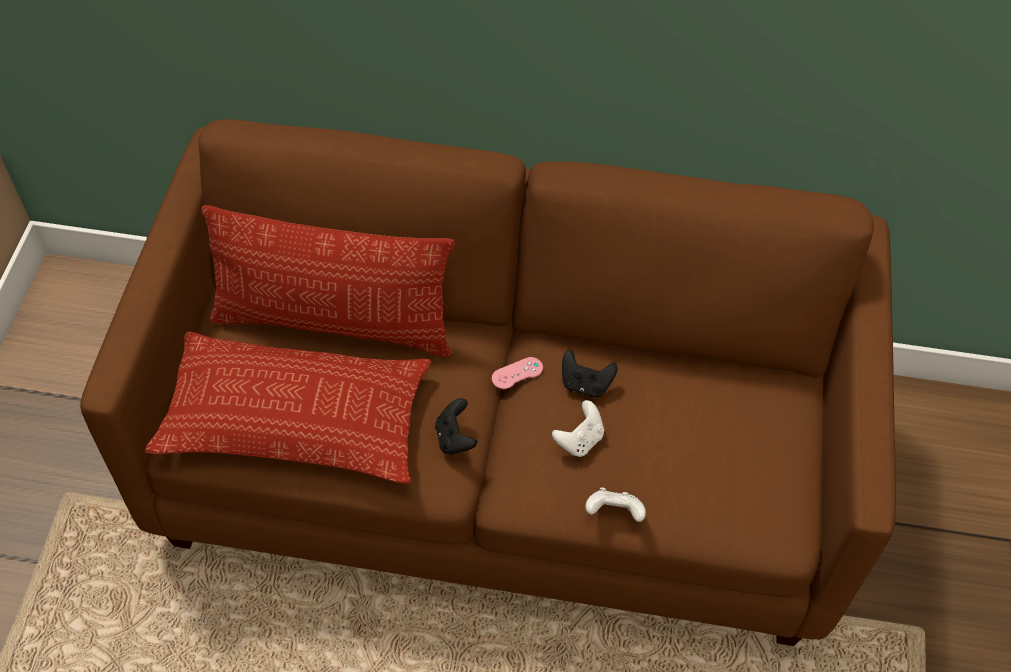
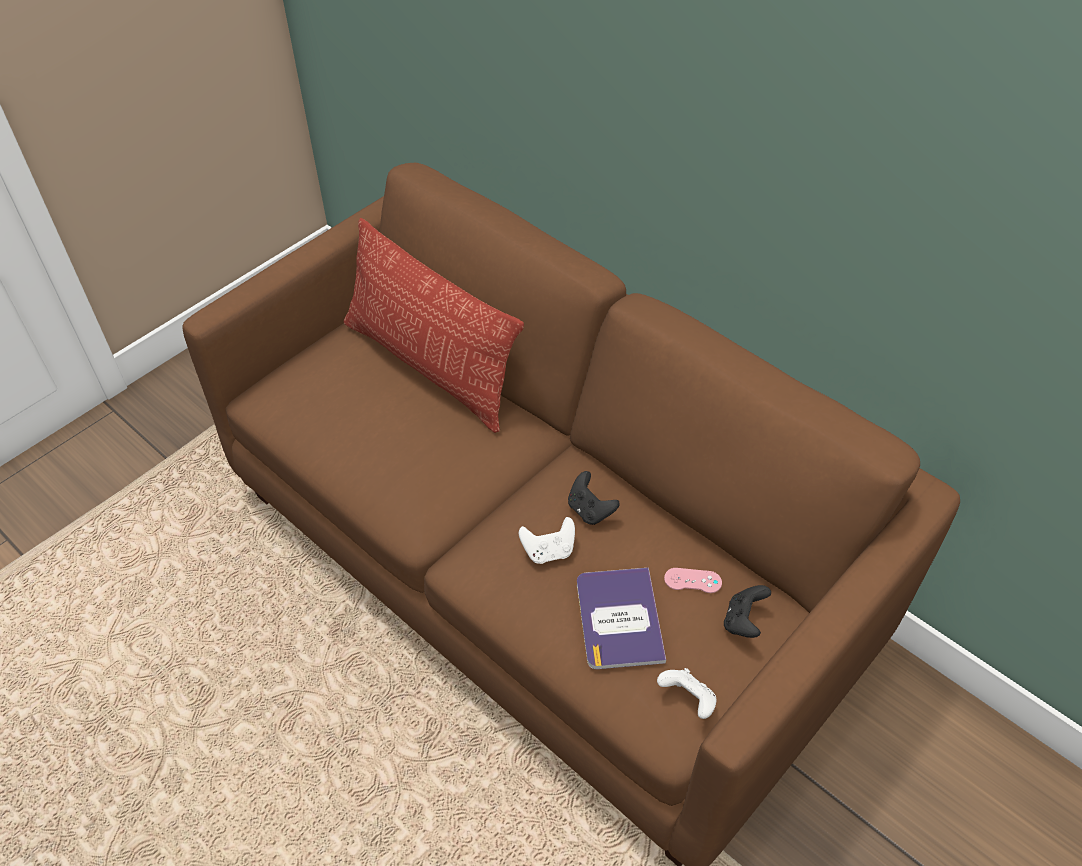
camera: 35 degrees right, 5 degrees down
pillow [145,331,431,484] -> none
black game controller [435,398,477,454] -> black game controller moved to [724,585,771,638]
pink game controller [492,357,543,389] -> pink game controller moved to [664,568,722,593]
white game controller [585,487,646,522] -> white game controller moved to [657,668,716,719]
none -> book [577,567,666,669]

